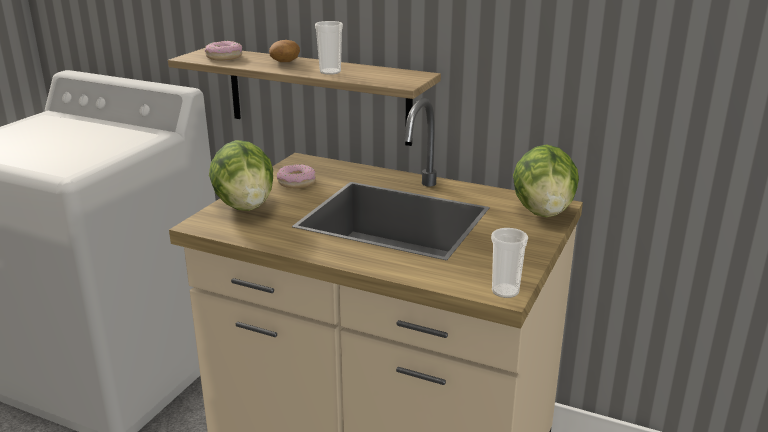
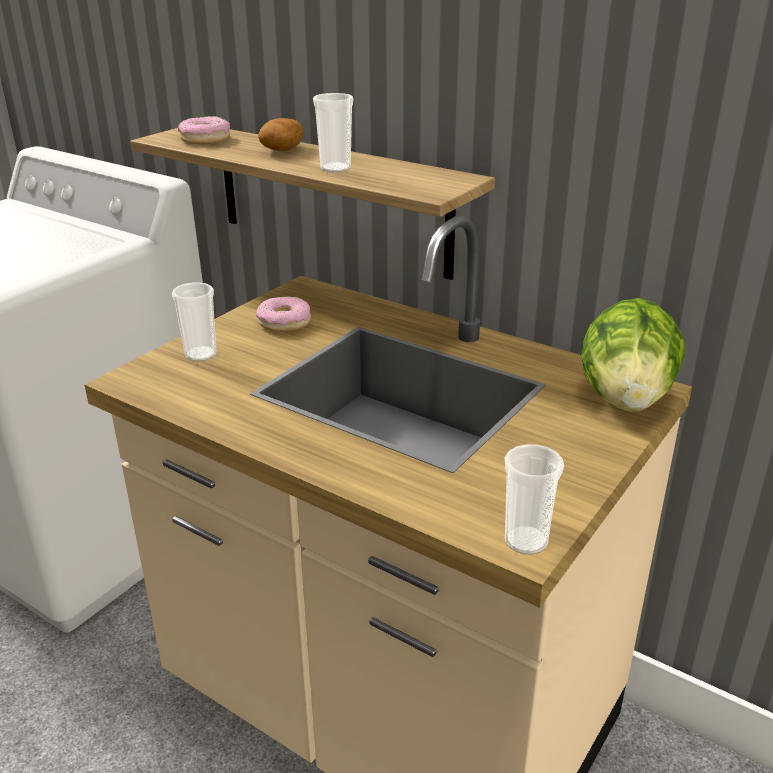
camera: 10 degrees right, 5 degrees up
lettuce [209,140,273,211] -> cup [172,282,216,361]

